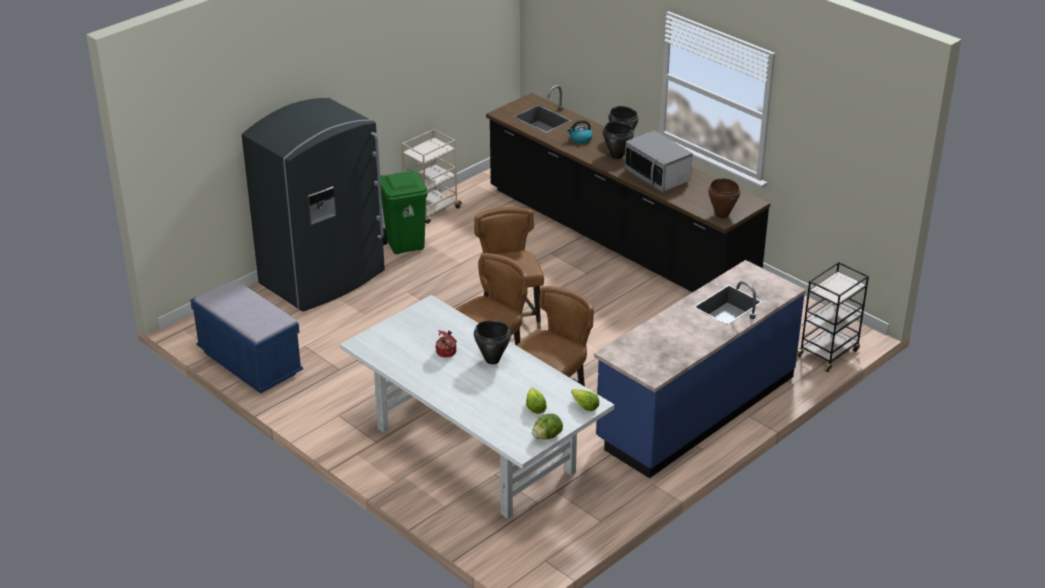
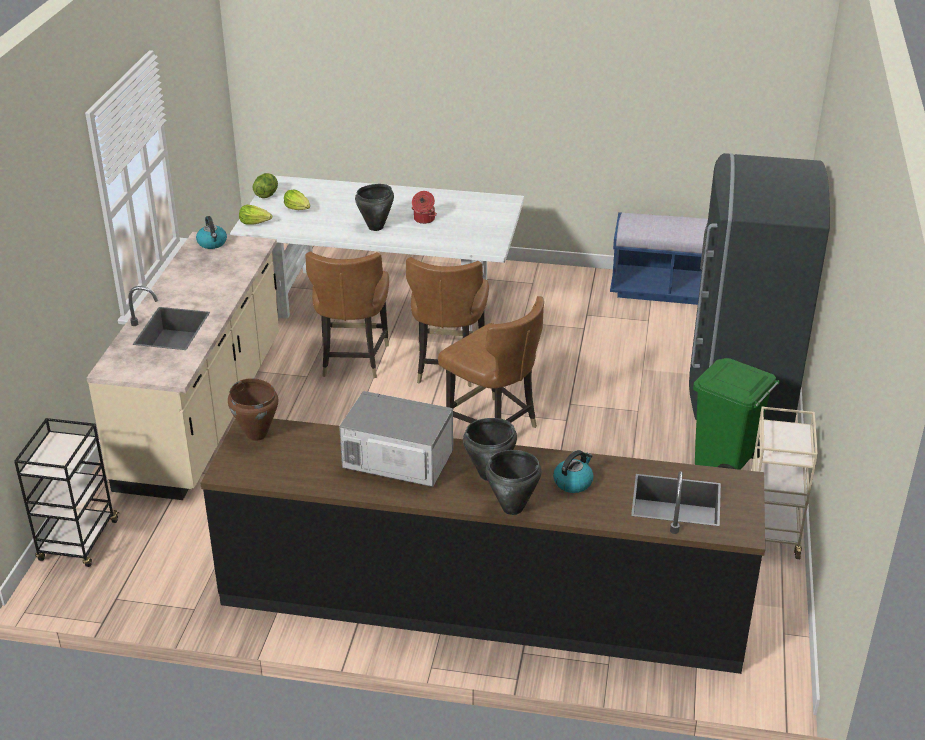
camera: 145 degrees right, 0 degrees up
blue counter [594,260,806,478] -> beige counter [86,232,279,500]
none -> kettle [196,216,227,249]

